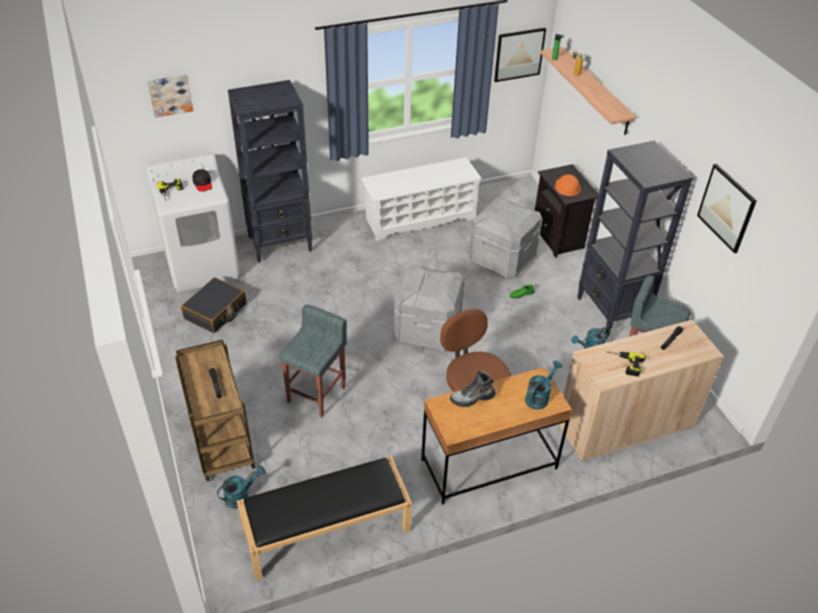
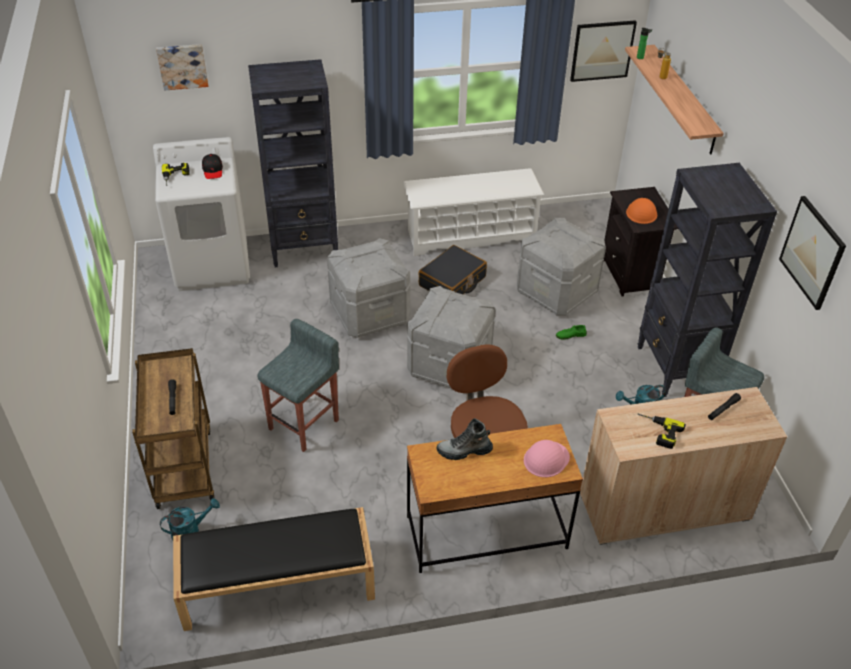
camera: 10 degrees right, 0 degrees up
black suitcase [181,277,247,333] -> black suitcase moved to [418,245,487,294]
turquoise watering can [525,361,562,410] -> pink hard hat [524,440,570,477]
none -> grey storage box [327,238,410,338]

